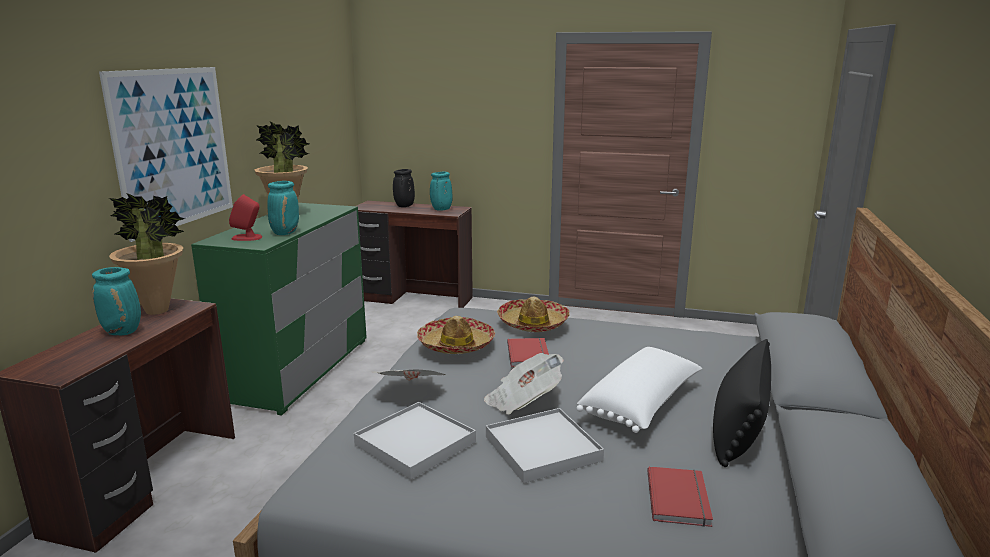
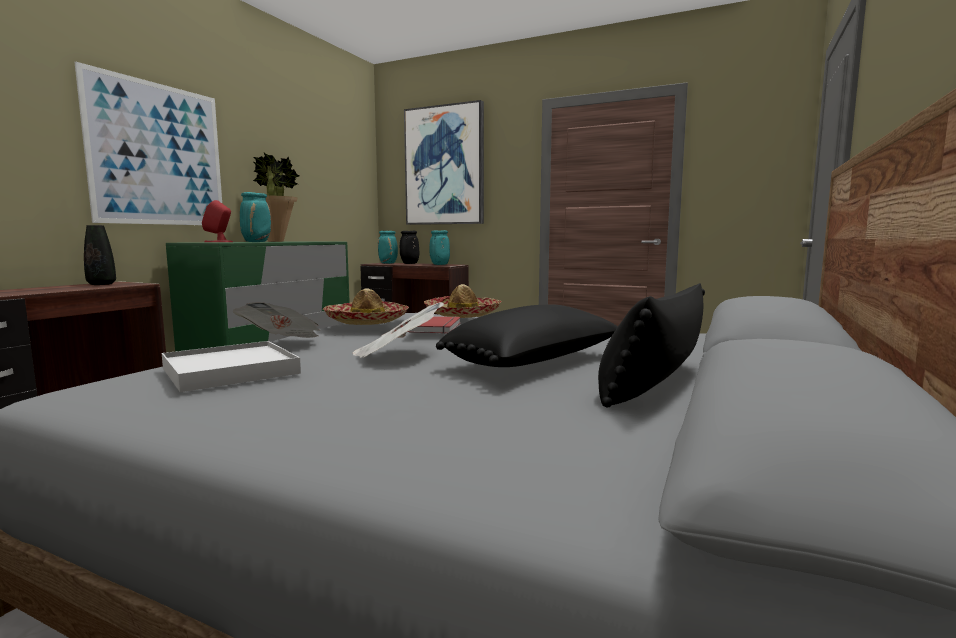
camera: 10 degrees right, 10 degrees down
turquoise vase [92,267,141,335] -> turquoise vase moved to [378,231,398,264]
potted plant [109,193,185,315] -> black vase [84,225,116,285]
white tray [486,408,604,483] -> none
white pillow [577,347,703,433] -> black pillow [436,305,618,367]
red book [647,466,713,527] -> none
none -> picture [404,100,484,225]

